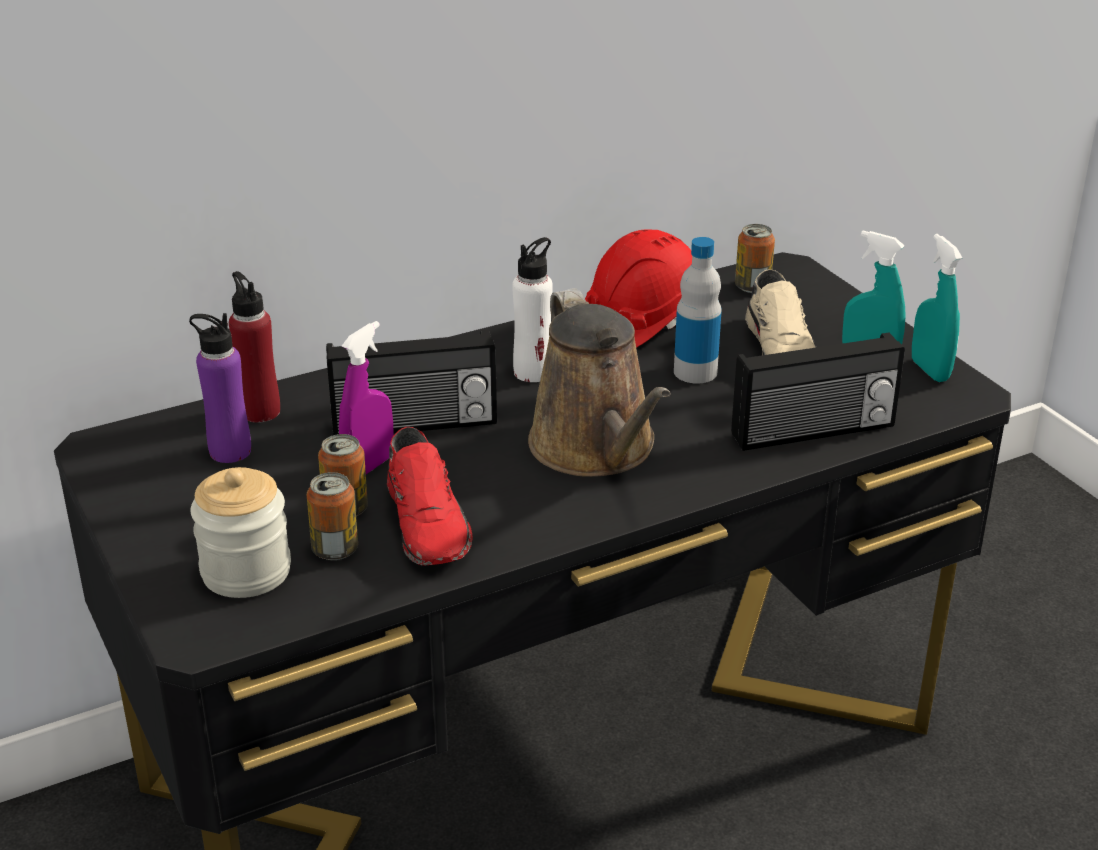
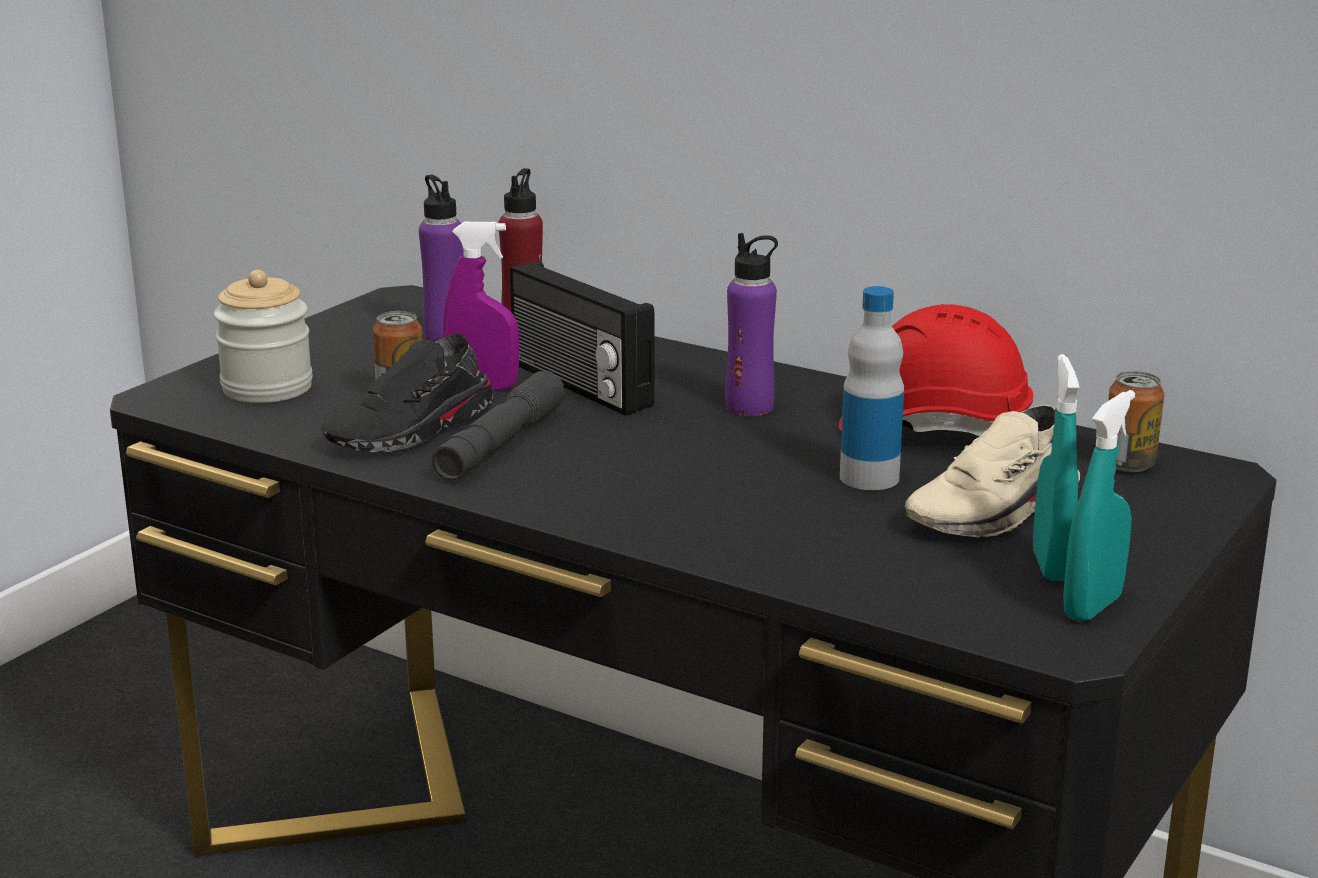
camera: 60 degrees right, 10 degrees down
can [307,472,358,560] -> none
red shoe [387,427,473,565] -> black shoe [322,333,496,453]
white bottle [512,237,553,382] -> purple bottle [725,233,778,416]
brown watering can [528,288,671,477] -> none
radio [731,333,905,451] -> none
none -> grey flashlight [432,371,565,480]

